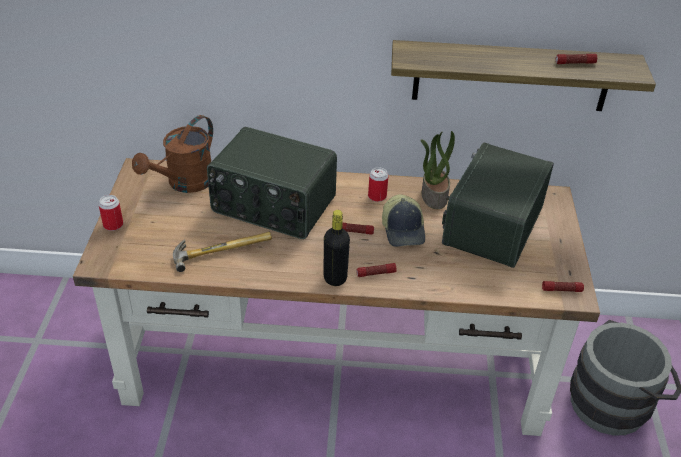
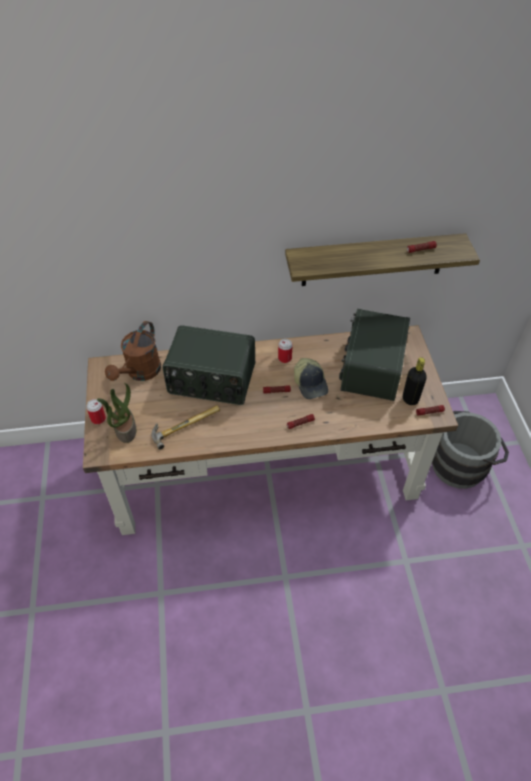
camera: 10 degrees left, 10 degrees up
black bottle [324,210,350,286] -> black bottle moved to [403,357,427,405]
potted plant [420,131,455,209] -> potted plant moved to [97,383,136,443]

